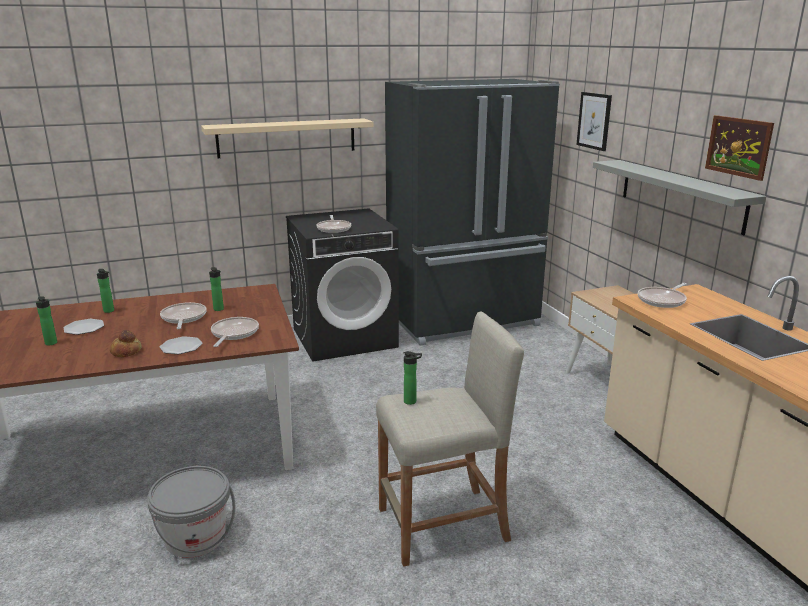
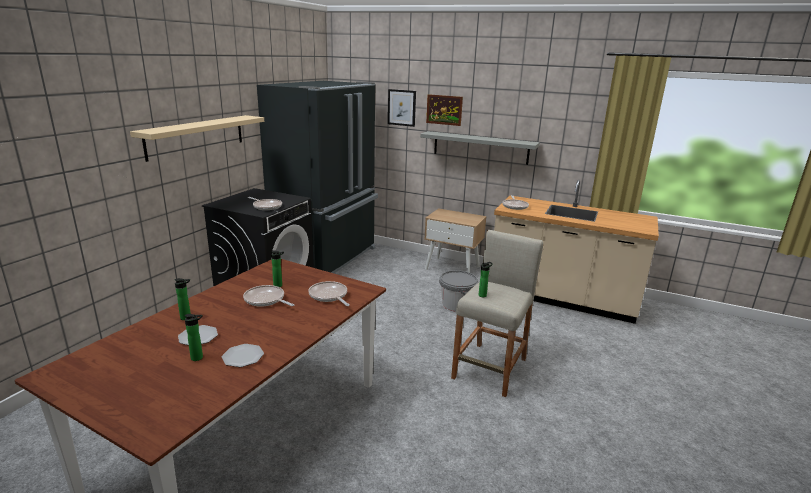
camera: 45 degrees left, 0 degrees up
bread [110,330,142,357] -> none
grey bucket [147,466,235,558] -> grey bucket moved to [439,270,478,312]
plate [160,336,203,354] -> plate moved to [222,344,264,367]
picture [705,115,774,181] -> picture moved to [426,94,463,126]

